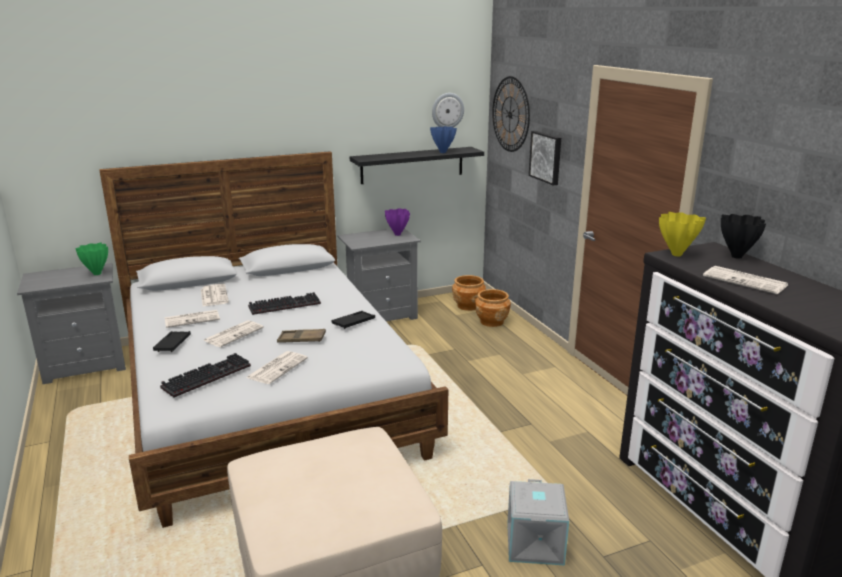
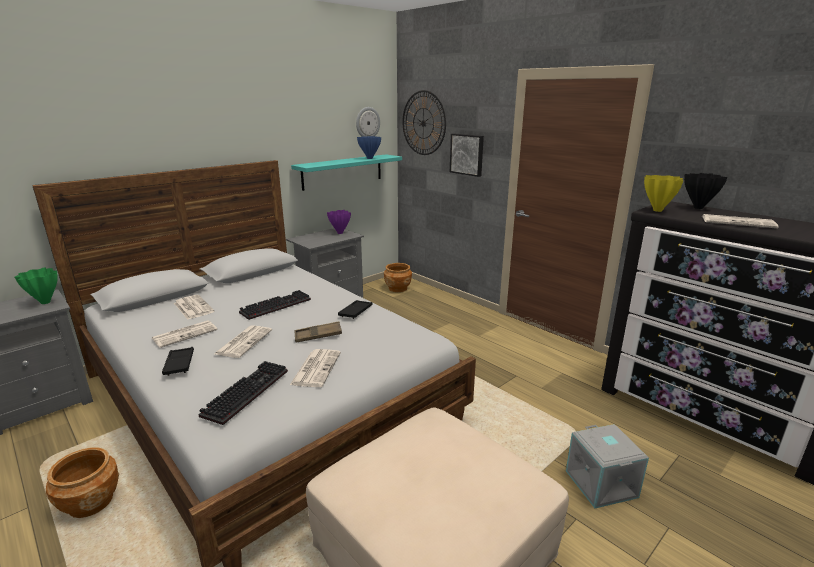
camera: 20 degrees left, 0 degrees up
black shelf [350,147,484,184] -> turquoise shelf [291,154,402,191]
brown planter [475,289,511,327] -> brown planter moved to [46,447,119,518]

